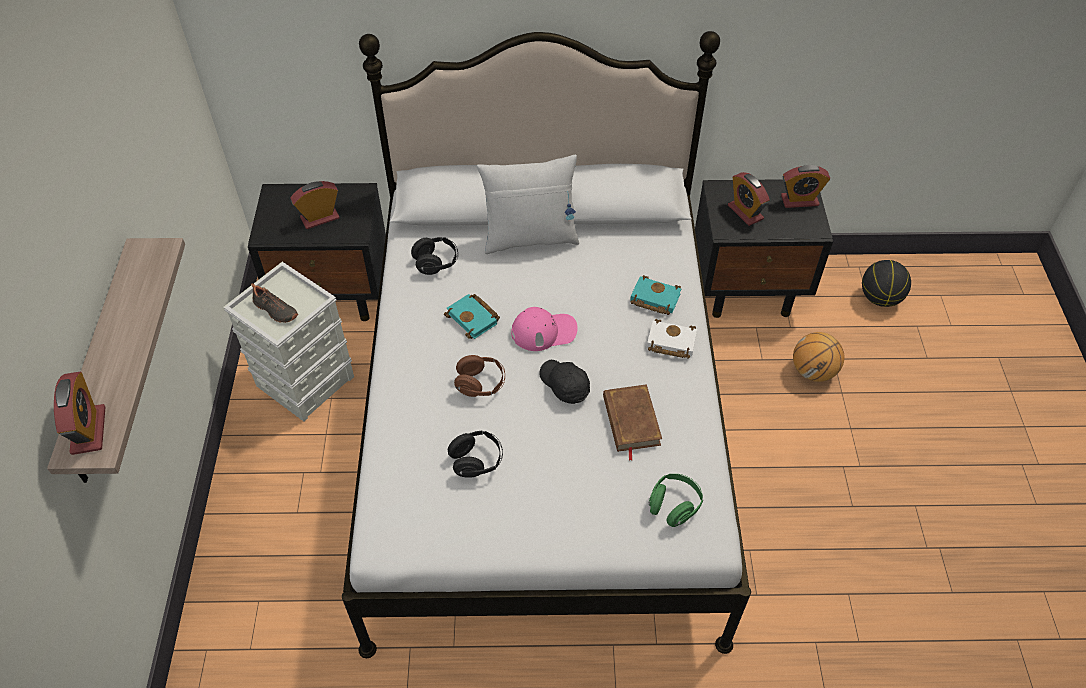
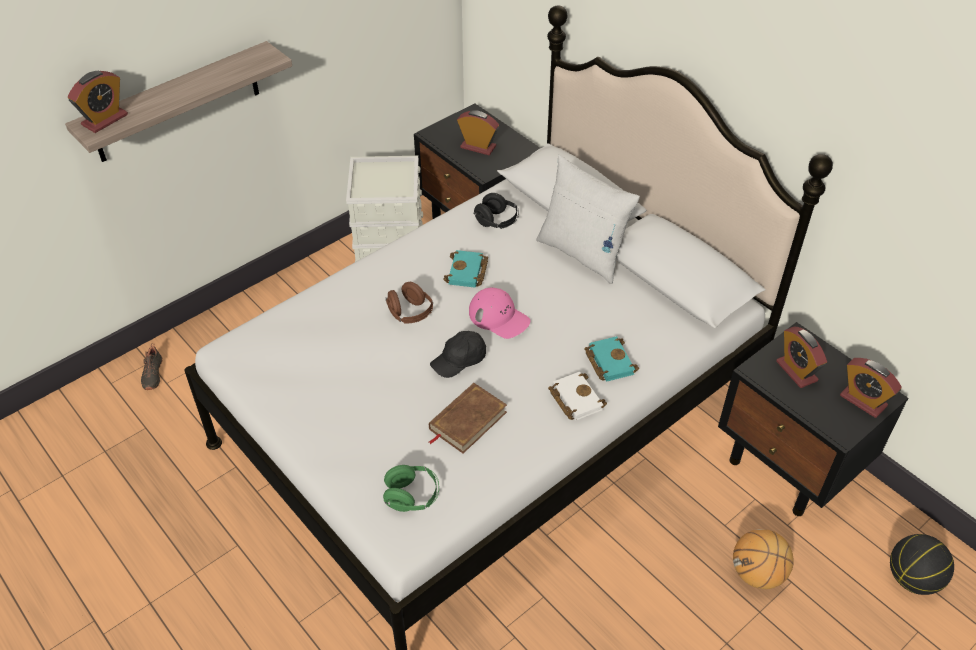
camera: 50 degrees right, 5 degrees down
black shoe [251,283,298,323] -> black shoe moved to [141,343,163,390]
black headphones [448,430,503,478] -> none
black cap [539,360,590,404] -> black cap turned 135 degrees counterclockwise [430,331,486,378]
alarm clock [728,172,770,226] -> alarm clock turned 45 degrees counterclockwise [776,326,827,388]

